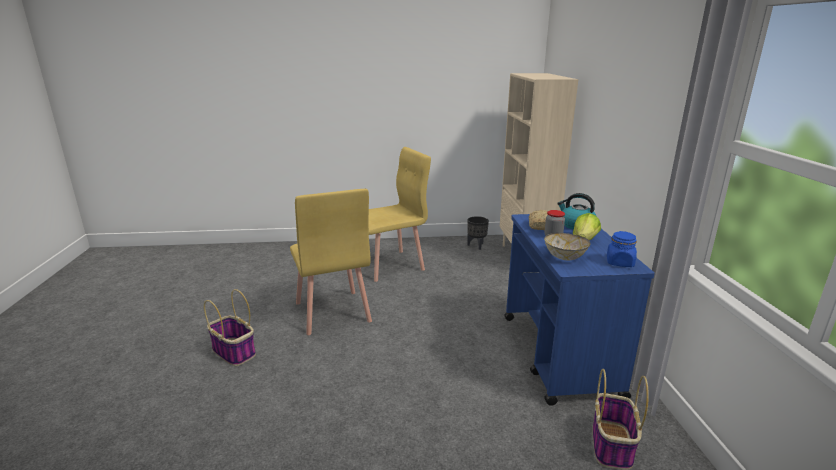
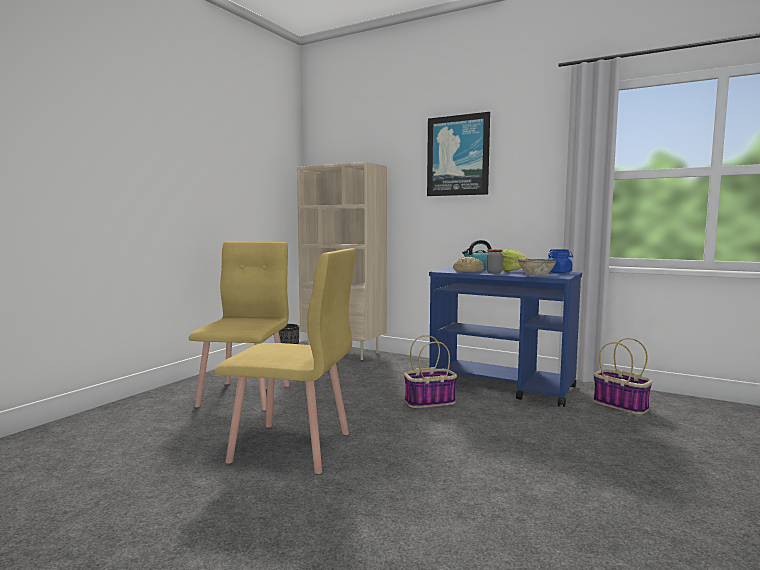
camera: 55 degrees left, 15 degrees down
basket [204,289,256,366] -> basket moved to [404,335,457,408]
none -> picture [427,112,490,196]

